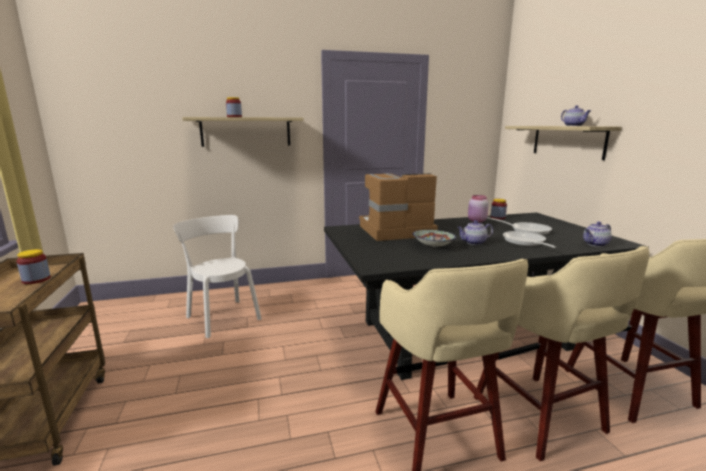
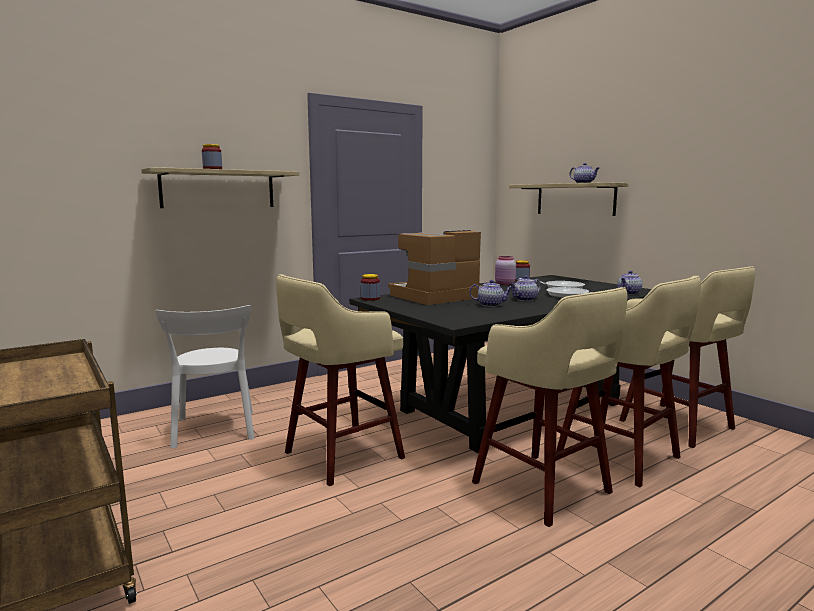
camera: 20 degrees left, 5 degrees down
jar [17,249,51,284] -> jar moved to [361,274,380,301]
white chair [173,215,261,338] -> white chair turned 135 degrees counterclockwise [156,305,254,449]
bowl [413,230,457,247] -> teapot [469,280,513,307]
none -> beige stool [276,274,405,486]

